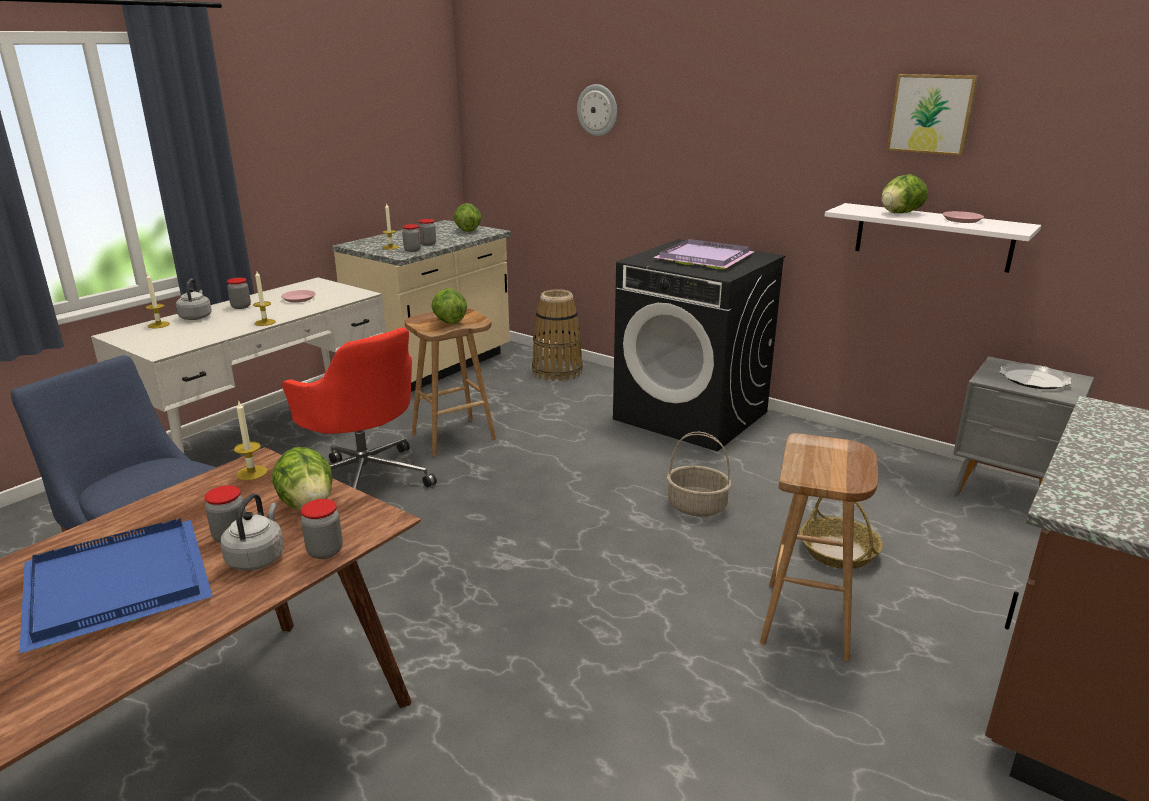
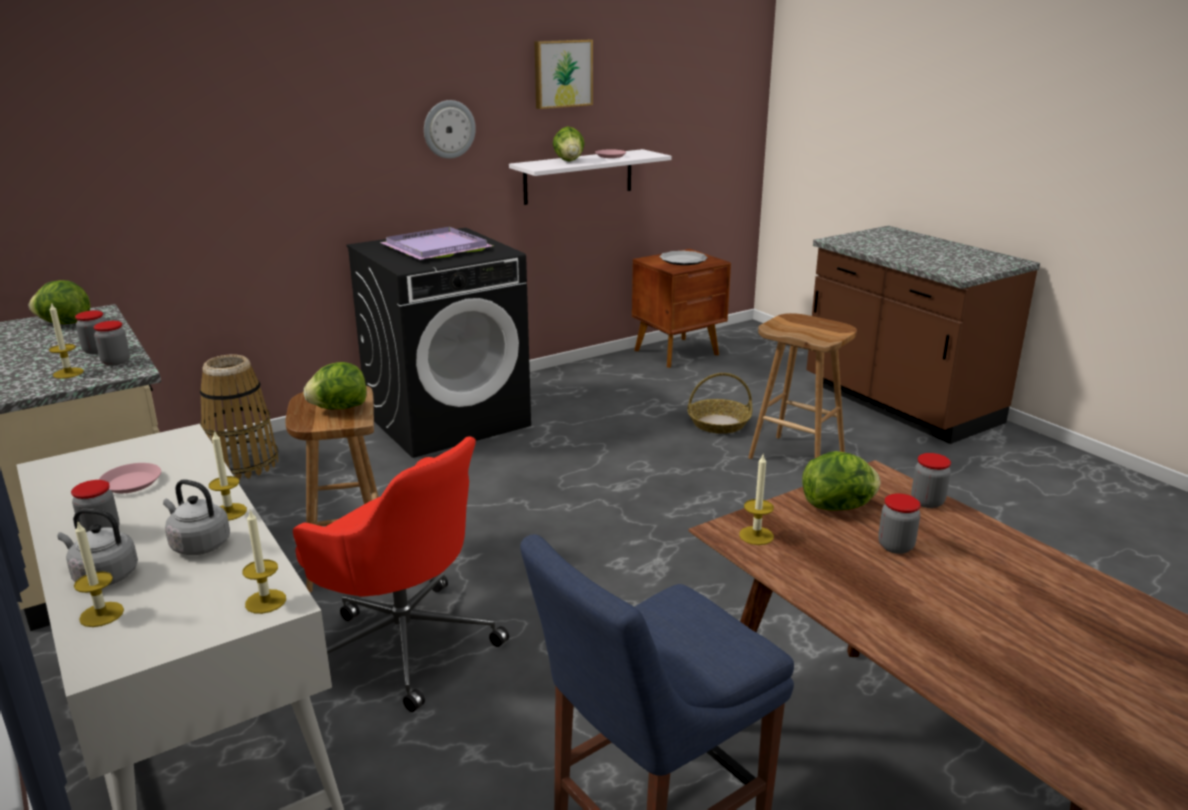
camera: 70 degrees left, 0 degrees up
blue tray [19,518,213,654] -> none
grey kettle [221,493,284,571] -> grey kettle moved to [163,479,230,555]
red office chair [282,328,437,489] -> red office chair turned 60 degrees clockwise [293,436,509,712]
wall clock [577,84,617,136] -> wall clock moved to [424,100,476,159]
basket [667,432,731,517] -> none
grey nightstand [951,356,1094,497] -> brown nightstand [632,249,731,368]
none -> candle [242,510,286,614]

